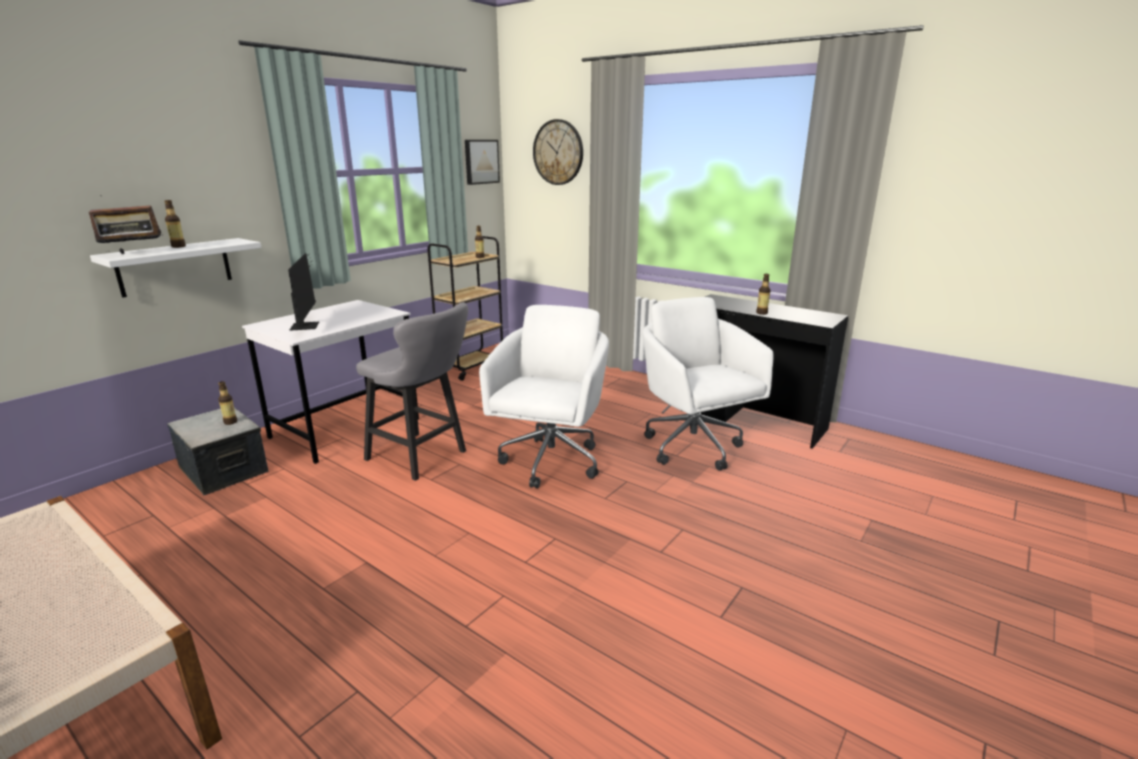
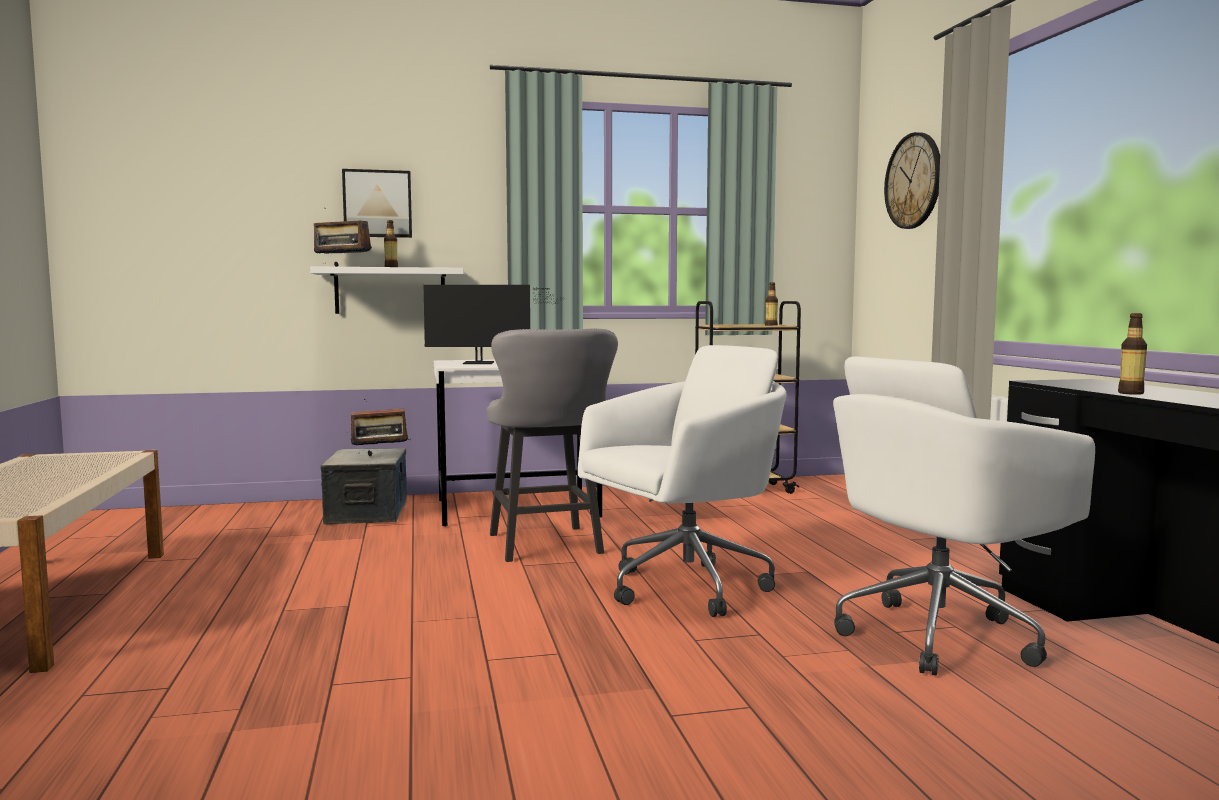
camera: 40 degrees right, 15 degrees down
bottle [218,381,237,425] -> radio [351,399,411,456]
monitor [288,253,319,331] -> monitor turned 60 degrees clockwise [424,285,565,364]
picture [465,140,500,185] -> picture moved to [342,169,412,238]
white office chair [643,297,773,471] -> white office chair turned 135 degrees counterclockwise [833,356,1095,675]

